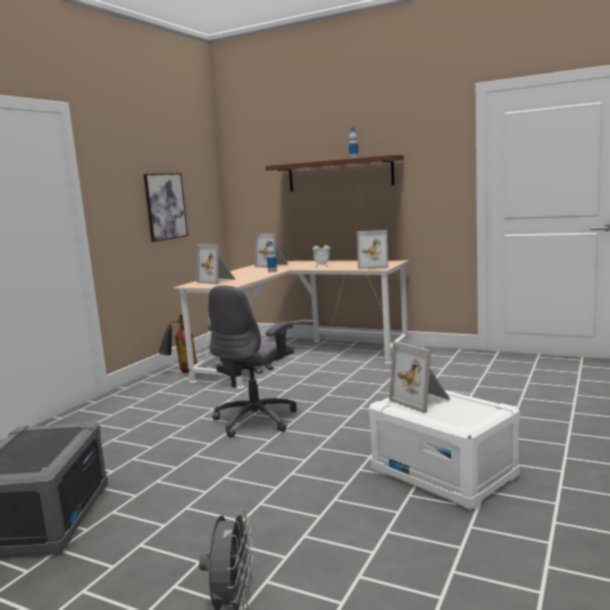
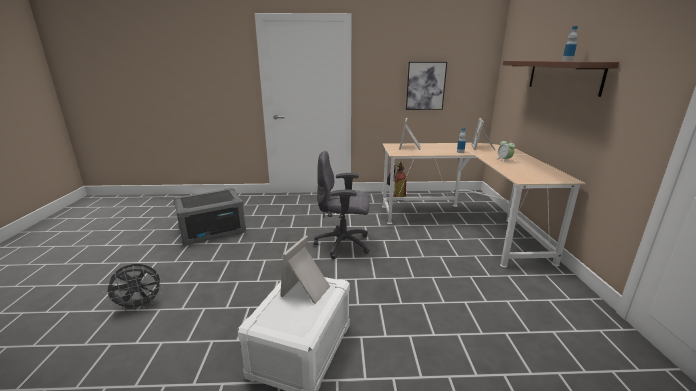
camera: 60 degrees right, 10 degrees up
picture frame [357,230,388,269] -> none

